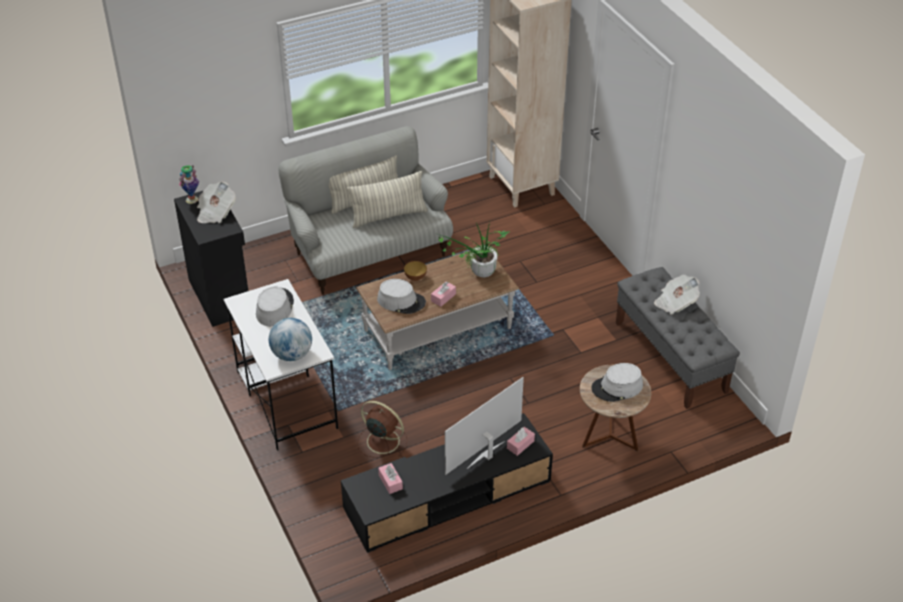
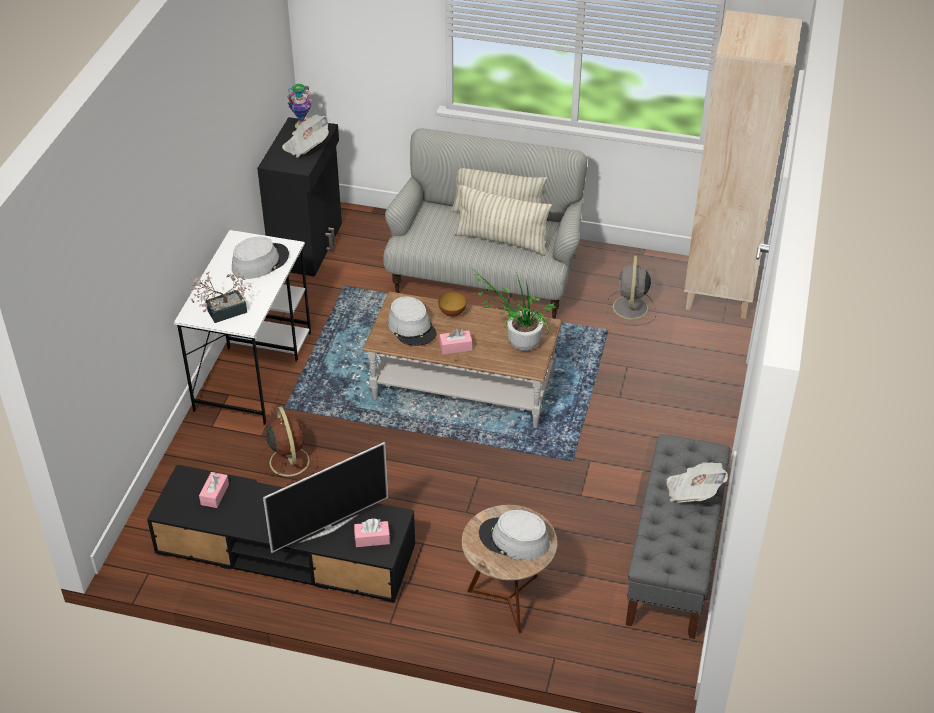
camera: 40 degrees right, 0 degrees up
globe [269,318,312,361] -> potted plant [190,272,251,323]
television [445,377,524,475] -> television turned 150 degrees clockwise [263,442,388,553]
none -> grey fan [605,255,657,325]

